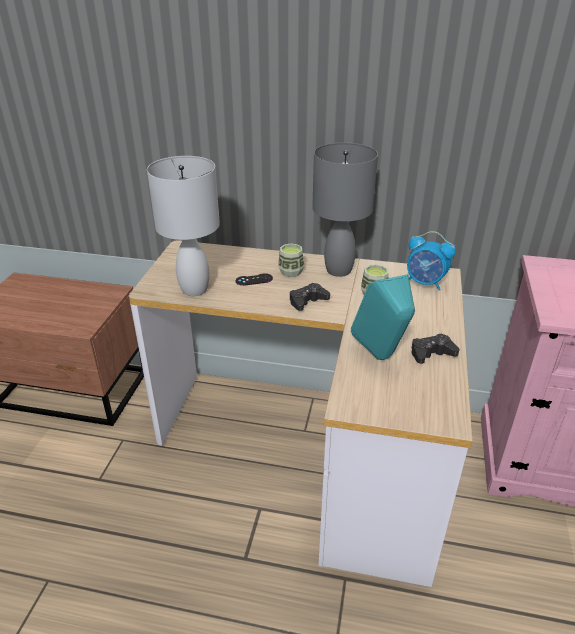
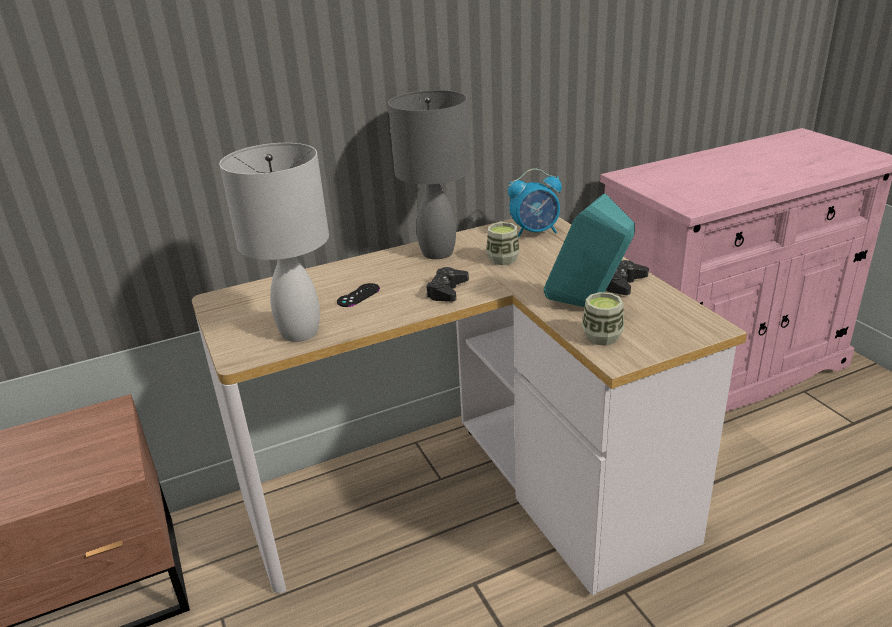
camera: 35 degrees left, 5 degrees down
cup [278,243,304,277] -> cup moved to [582,292,624,346]

